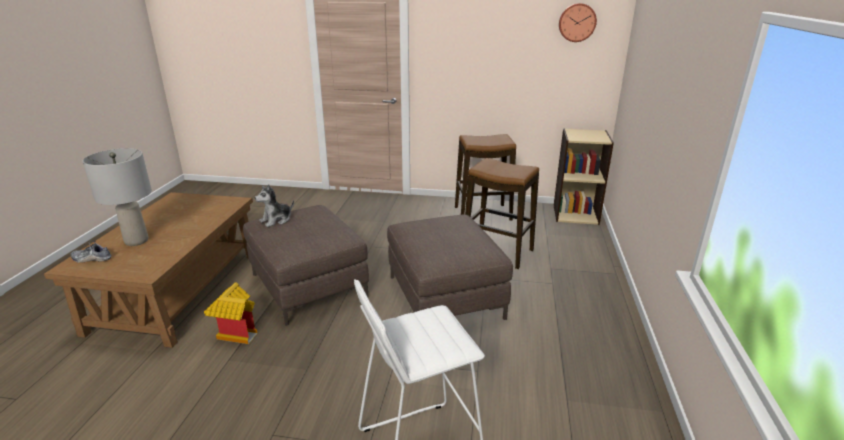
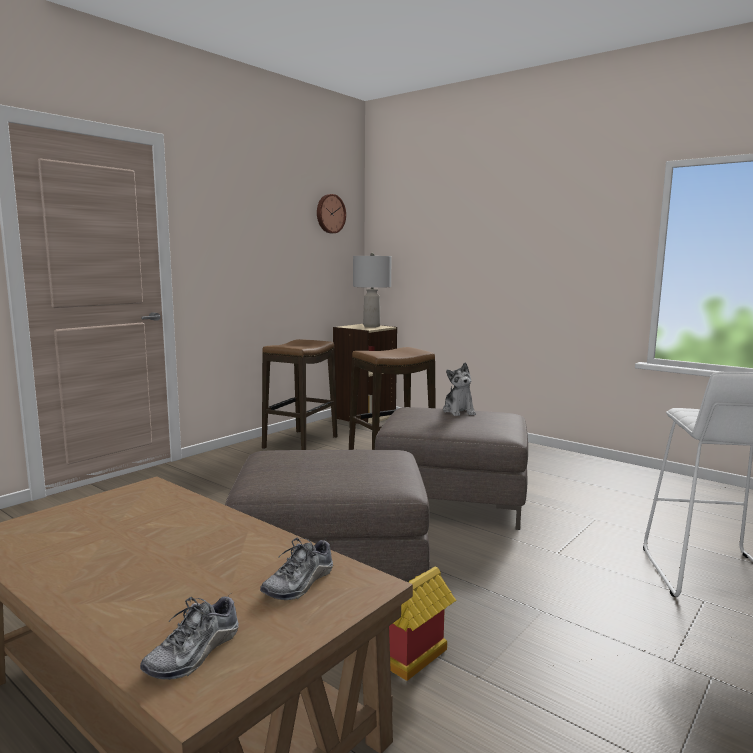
camera: 60 degrees left, 15 degrees down
grey table lamp [83,148,152,246] -> grey table lamp moved to [353,253,392,327]
plush toy [255,184,294,227] -> plush toy moved to [443,362,476,416]
none -> shoe [260,537,333,600]

